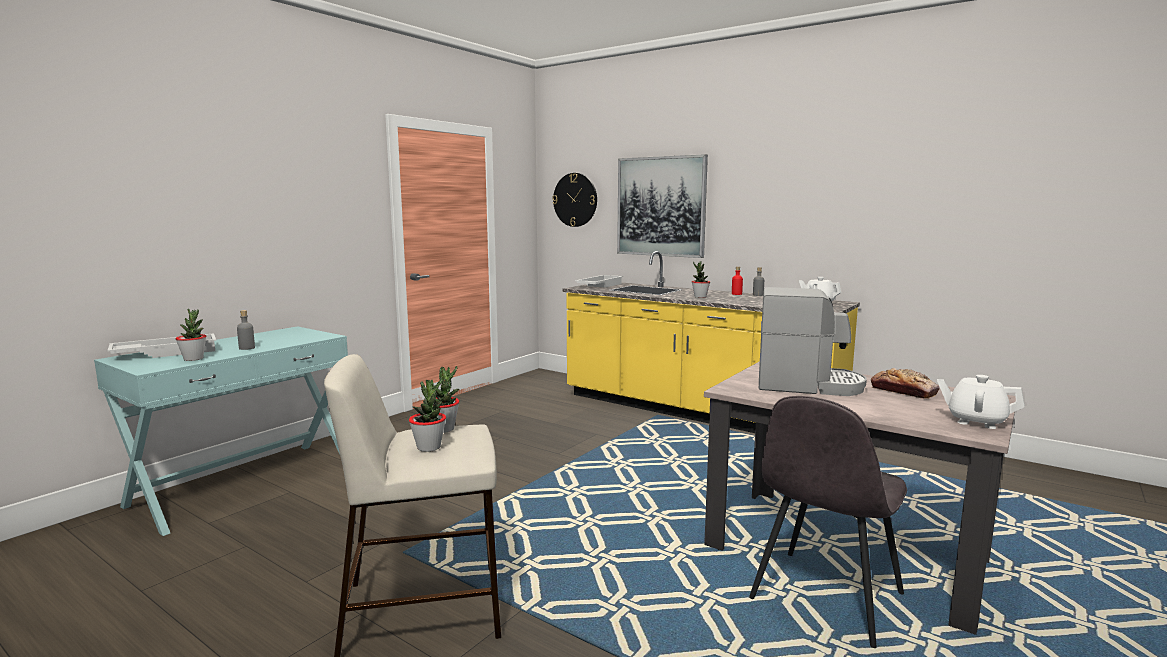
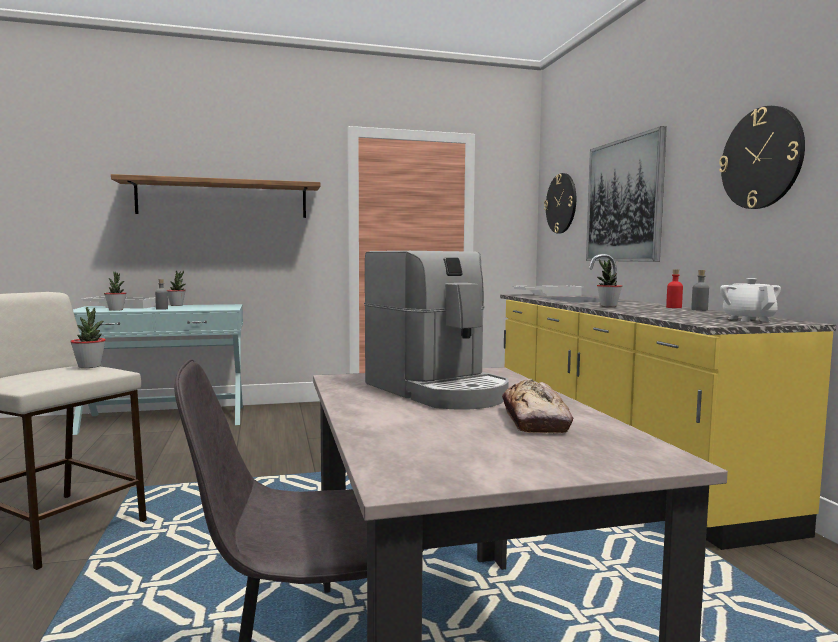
camera: 40 degrees right, 5 degrees down
potted plant [409,377,446,452] -> potted plant moved to [167,271,186,306]
white teapot [937,375,1025,429] -> none
none -> shelf [111,174,321,218]
none -> wall clock [719,106,805,209]

